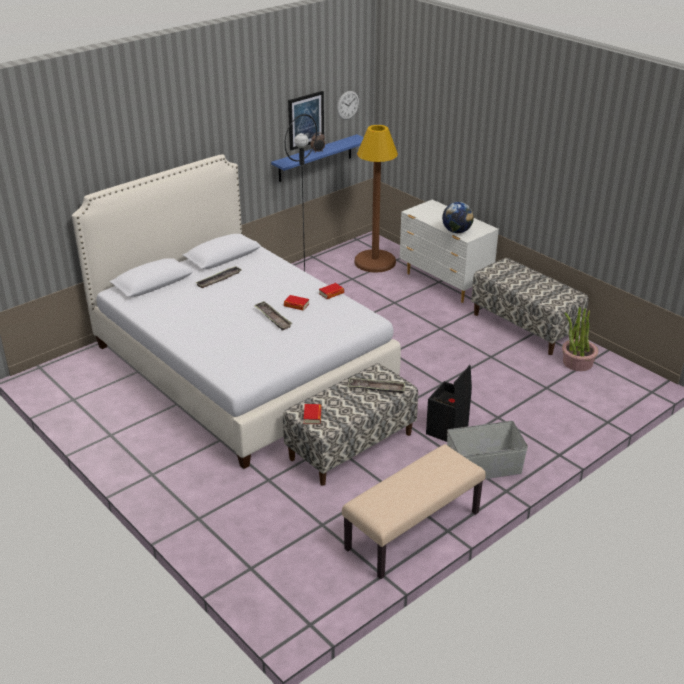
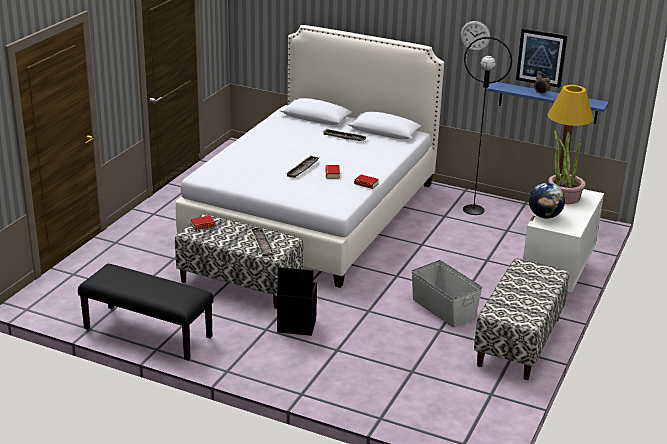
camera: 65 degrees right, 5 degrees down
wall clock [337,91,359,120] -> wall clock moved to [461,21,490,51]
beige bench [342,444,486,579] -> black bench [78,264,213,360]
grey storage box [447,421,528,479] -> grey storage box moved to [411,260,482,328]
potted plant [562,307,598,371] -> potted plant moved to [548,130,585,204]

